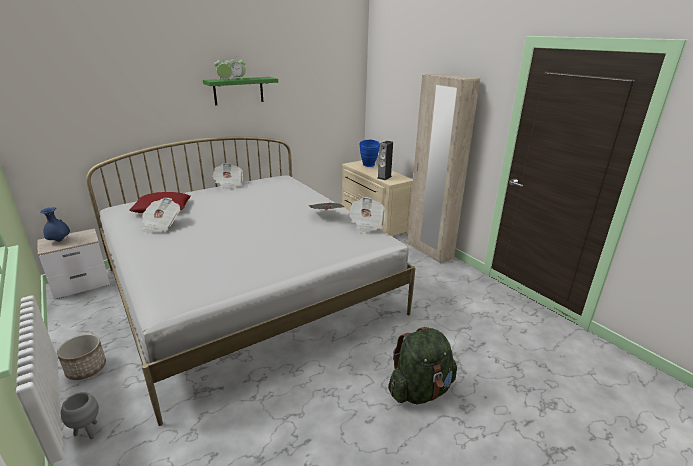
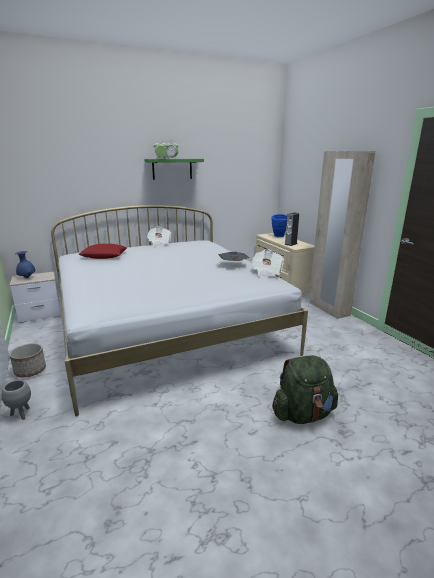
camera: 10 degrees right, 5 degrees down
newspaper [141,198,180,234] -> none

